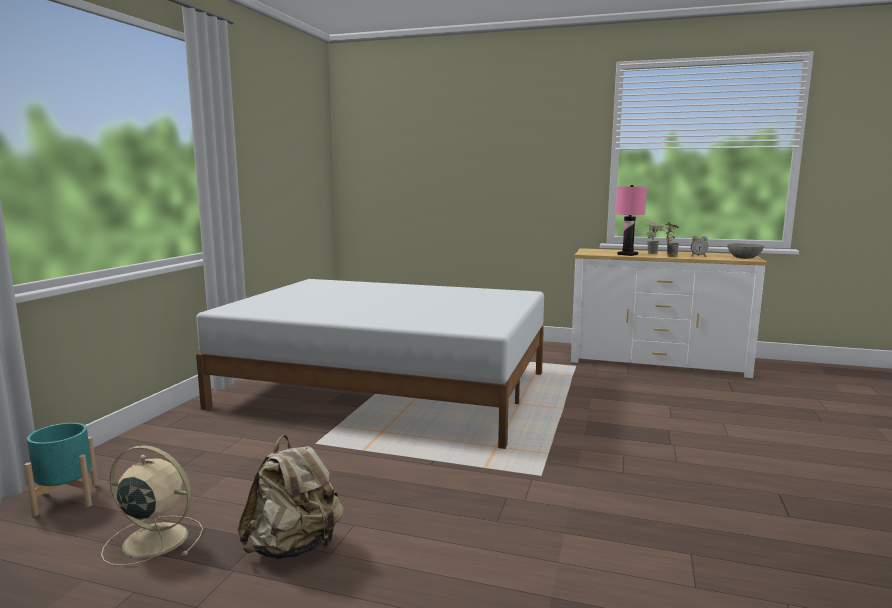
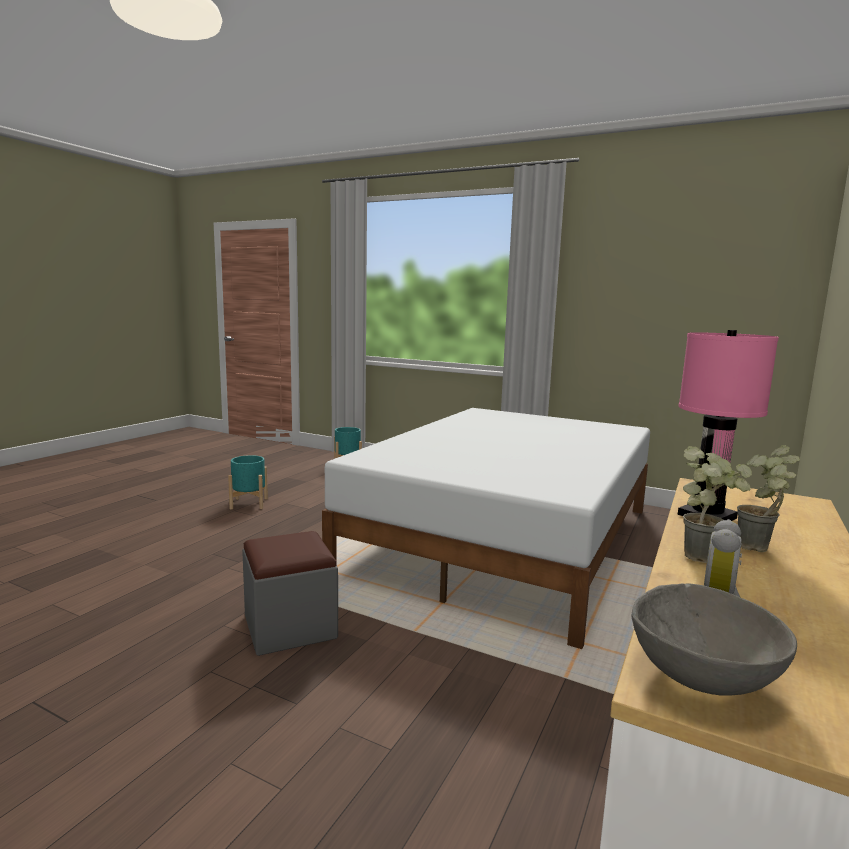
camera: 100 degrees right, 0 degrees up
beige fan [101,445,203,566] -> none
beige backpack [238,435,344,559] -> turquoise planter [228,455,268,509]
none -> grey ottoman [242,531,338,656]

